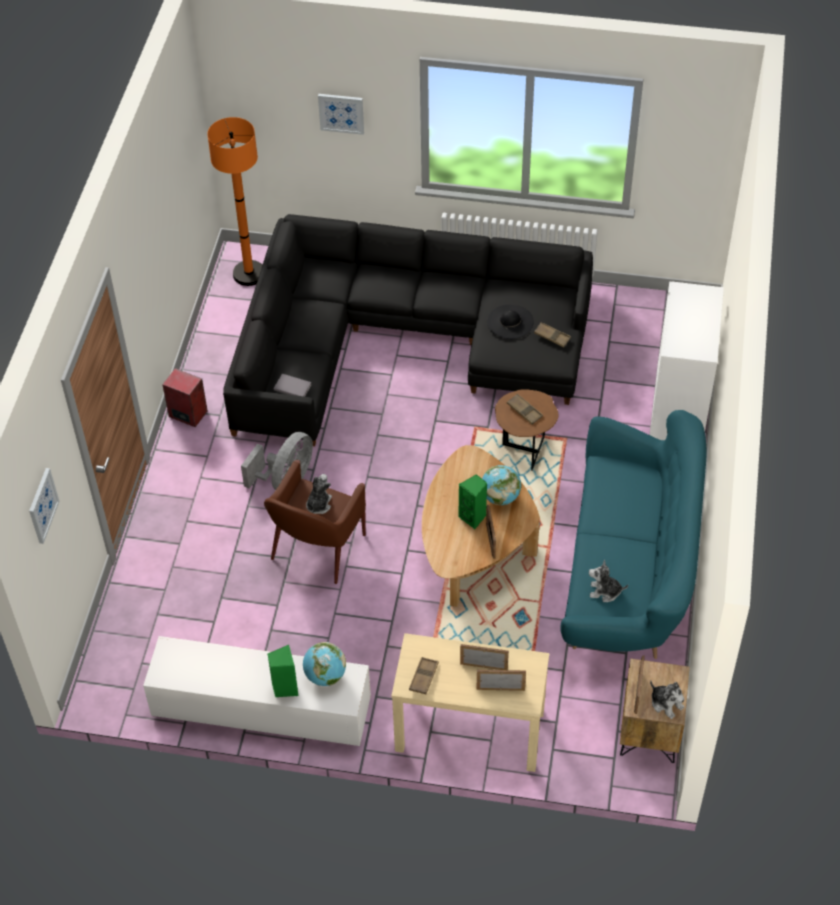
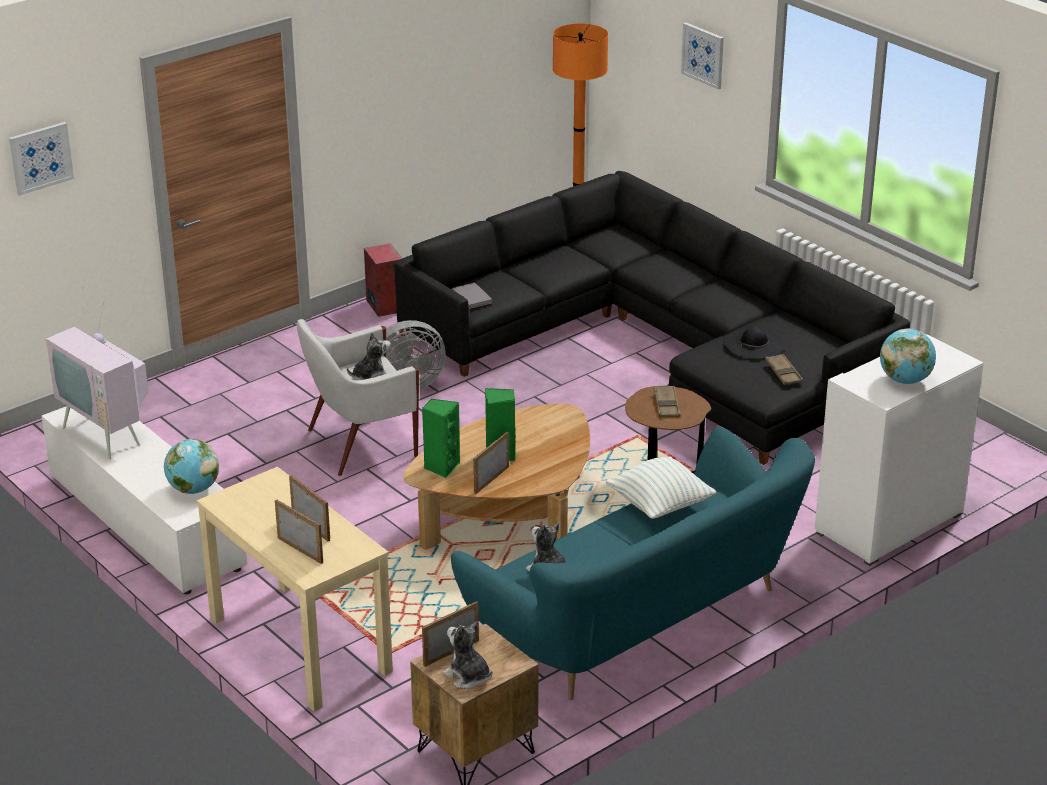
camera: 40 degrees right, 20 degrees down
brown armchair [264,460,366,584] -> white armchair [297,319,419,476]
green speaker [267,645,299,697] -> green speaker moved to [422,399,460,478]
brown tray [409,657,439,694] -> none
globe [482,465,521,505] -> globe moved to [880,328,936,384]
plush toy [650,681,684,719] -> plush toy turned 135 degrees clockwise [443,621,492,689]
none -> television [46,287,149,459]
none -> pillow [606,457,716,519]

